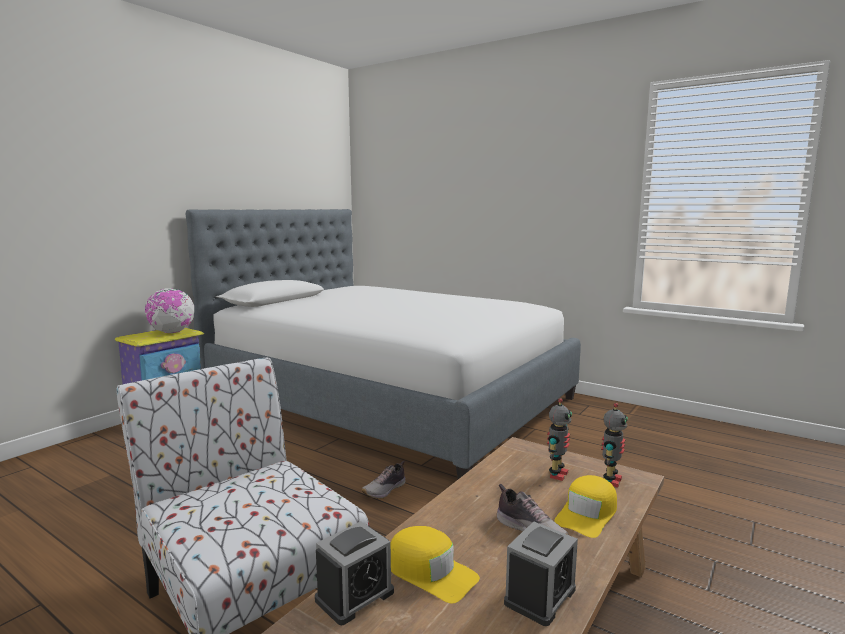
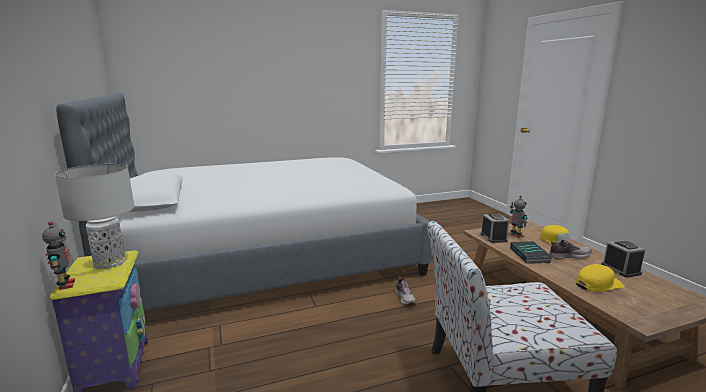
camera: 55 degrees left, 5 degrees up
globe [145,288,194,333] -> white table lamp [55,164,134,269]
alarm clock [315,521,394,625] -> alarm clock moved to [481,214,509,243]
toy robot [601,403,628,487] -> toy robot moved to [42,222,75,290]
none -> book [510,241,553,264]

